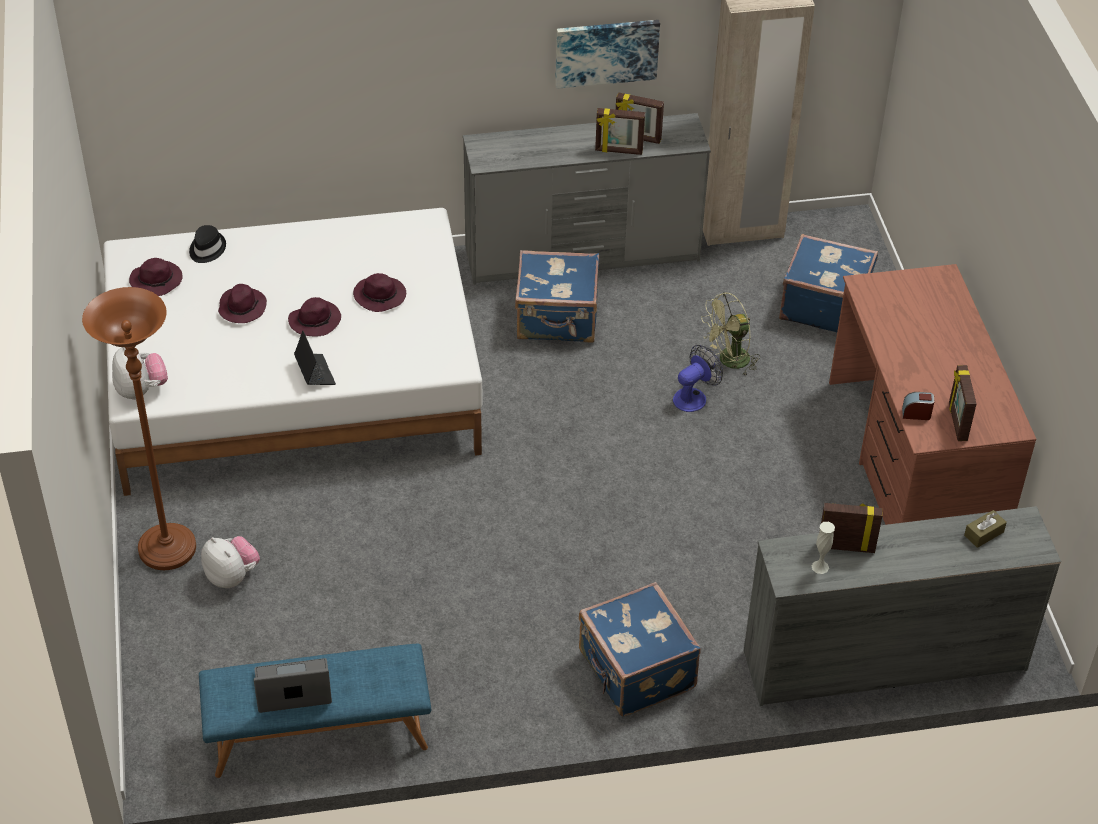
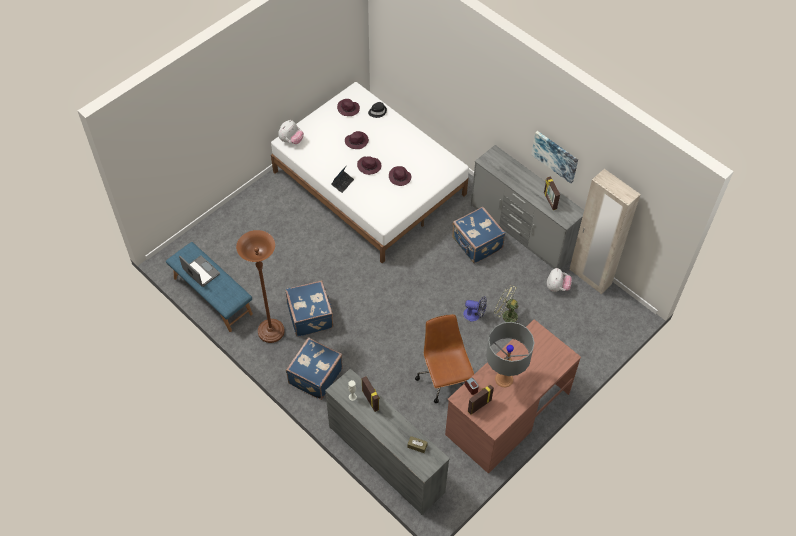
camera: 55 degrees right, 10 degrees up
brown floor lamp [82,287,196,570] -> brown floor lamp moved to [236,230,285,343]
plush toy [201,536,260,588] -> plush toy moved to [547,268,572,292]
picture frame [595,108,645,155] -> none
blue suitcase [779,234,878,332] -> blue suitcase moved to [285,280,333,337]
none -> brown office chair [415,314,474,403]
none -> grey table lamp [486,322,534,387]

